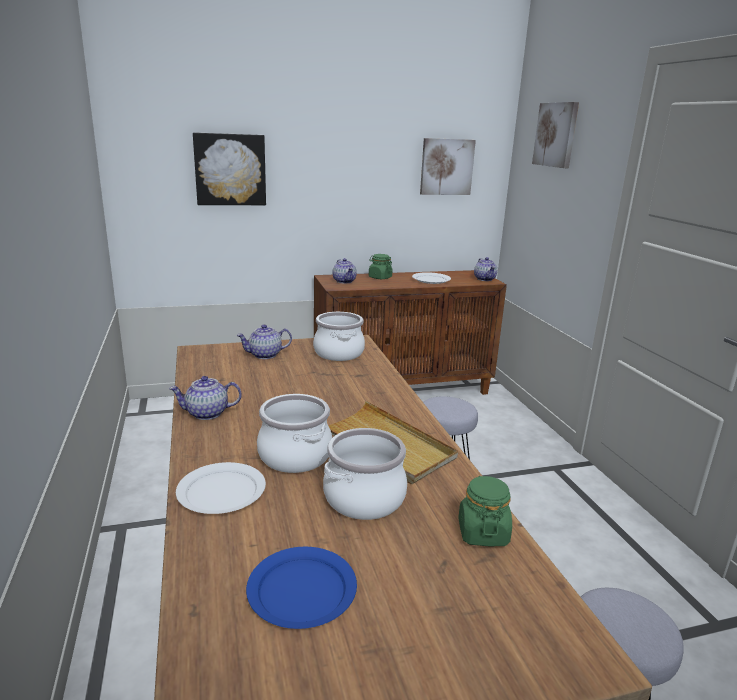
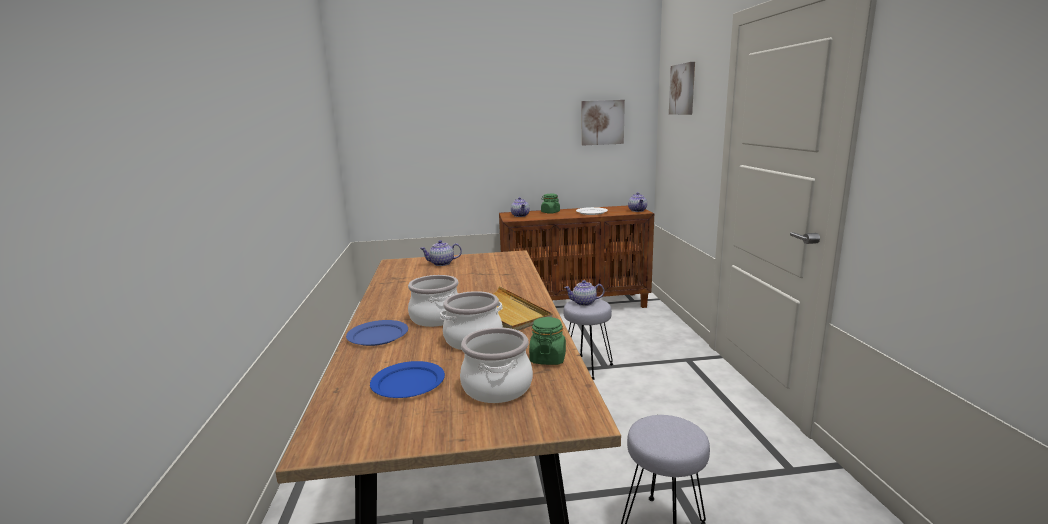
camera: 10 degrees right, 5 degrees down
teapot [169,376,242,420] -> teapot moved to [564,280,605,306]
white plate [176,462,266,514] -> blue plate [346,320,408,346]
picture [193,133,266,205] -> none
cooking pot [313,312,365,361] -> cooking pot moved to [460,327,533,403]

